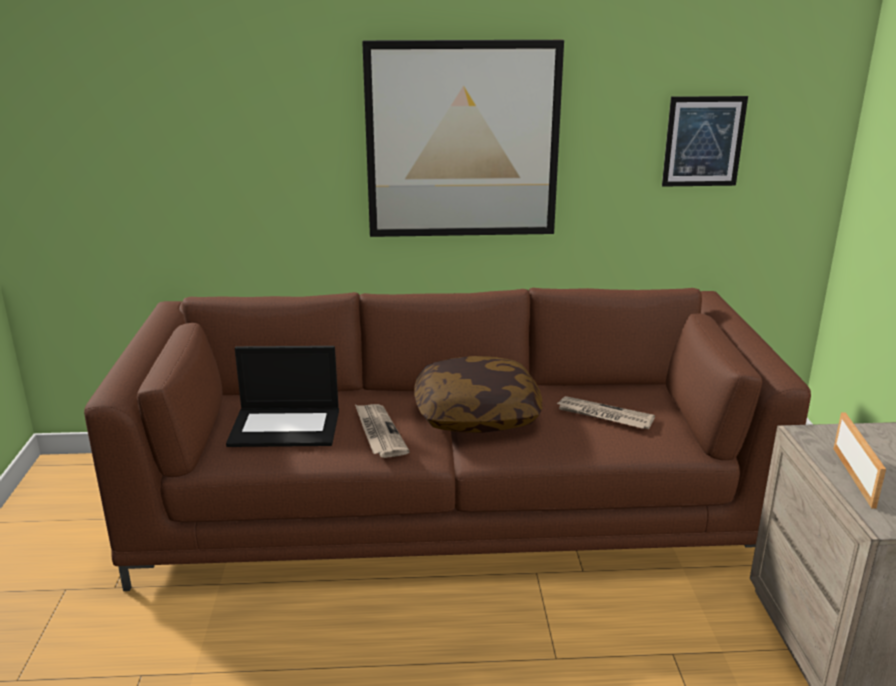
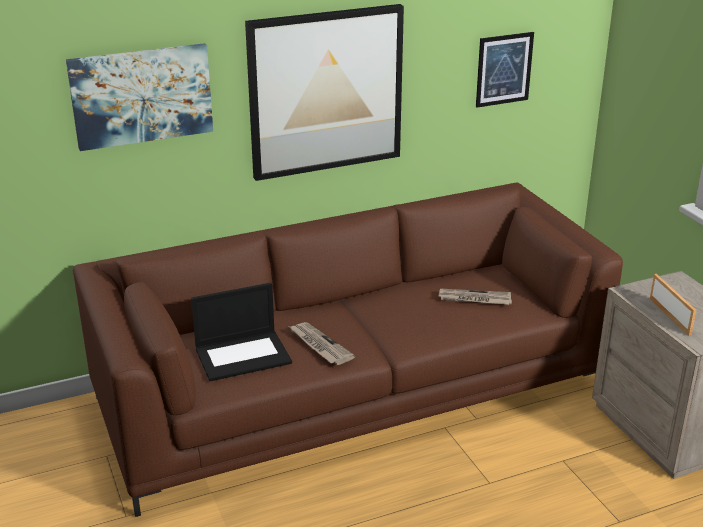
camera: 20 degrees left, 5 degrees up
pillow [415,356,543,433] -> none
none -> picture [66,43,213,151]

